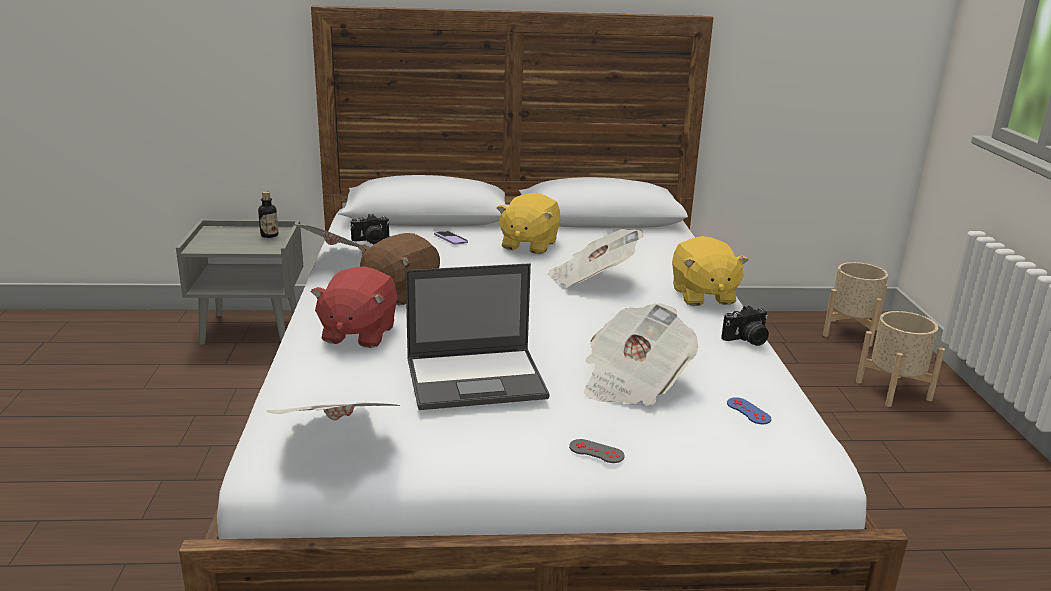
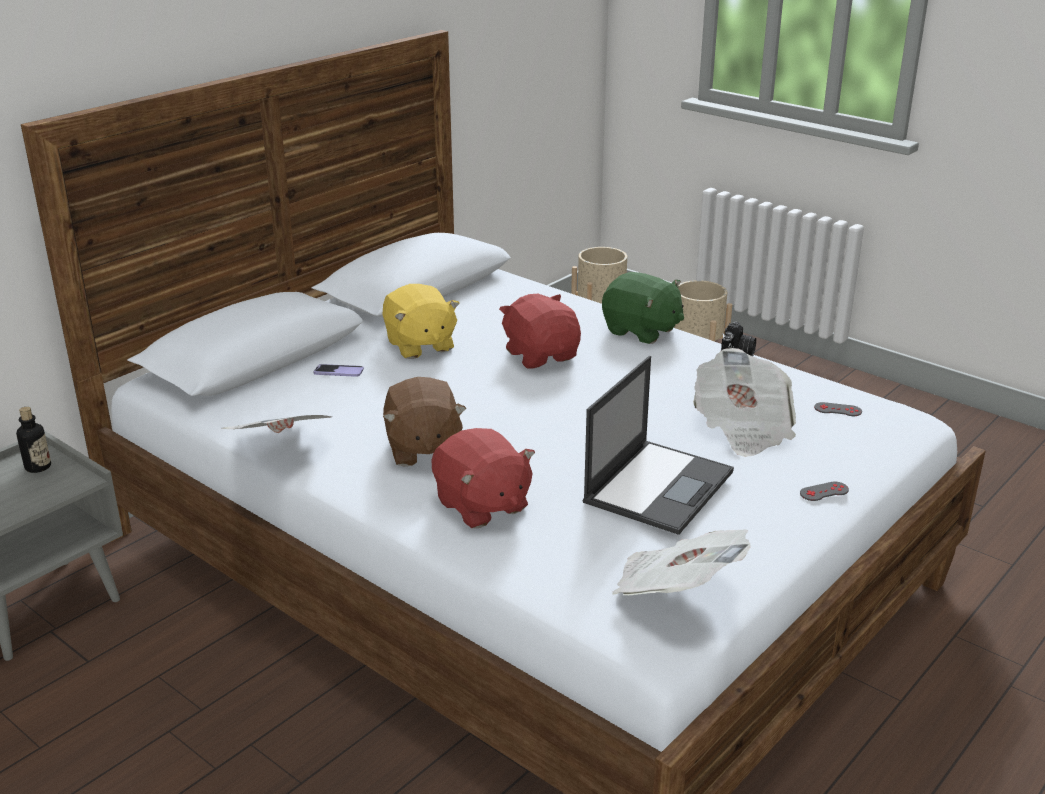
camera: 45 degrees left, 5 degrees up
camera [350,214,390,245] -> none
newspaper [548,229,643,287] -> red plush toy [499,294,581,369]
yellow plush toy [672,236,749,306] -> green plush toy [602,272,684,344]
blue game controller [727,397,771,424] -> grey game controller [814,402,862,416]

